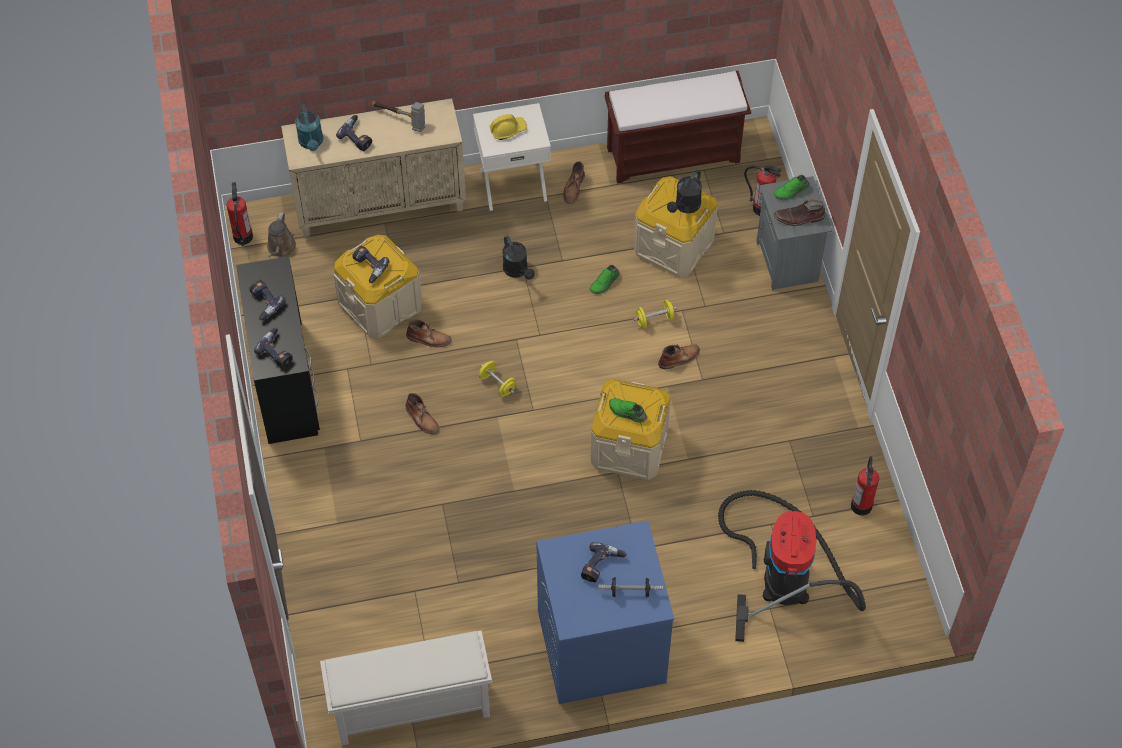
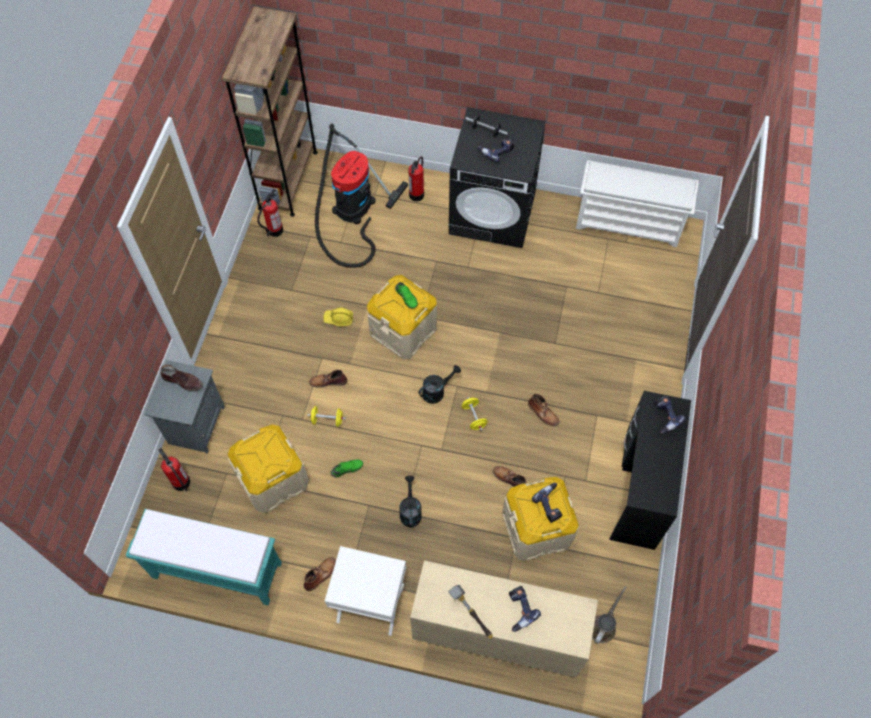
camera: 155 degrees left, 5 degrees up
fire extinguisher [227,182,253,246] -> fire extinguisher moved to [408,156,424,202]
power drill [249,280,286,320] -> none
turquoise watering can [295,104,324,151] -> none
brown boot [405,393,439,434] -> brown boot turned 150 degrees clockwise [528,394,560,426]
yellow hard hat [489,114,527,140] -> yellow hard hat moved to [323,307,353,326]
blue washing machine [536,520,674,704] -> black washing machine [449,107,546,248]
brown bench [604,71,751,183] -> turquoise bench [125,509,282,606]
black watering can [667,170,702,213] -> black watering can moved to [418,365,461,404]
green shoe [774,175,810,201] -> none
none -> brown bookcase [222,6,318,217]

